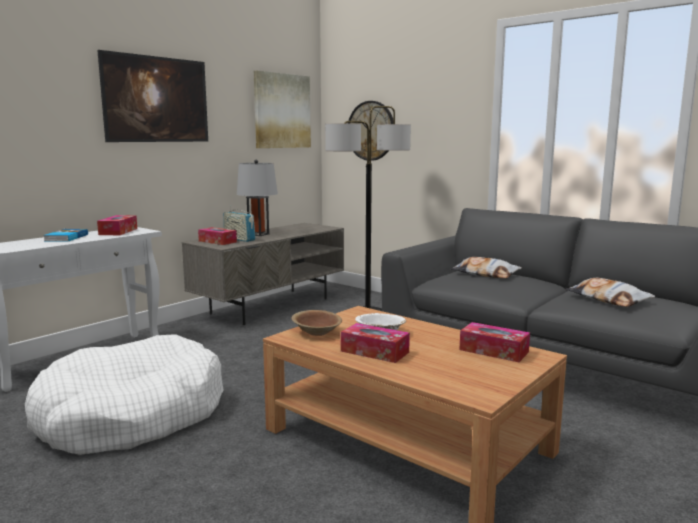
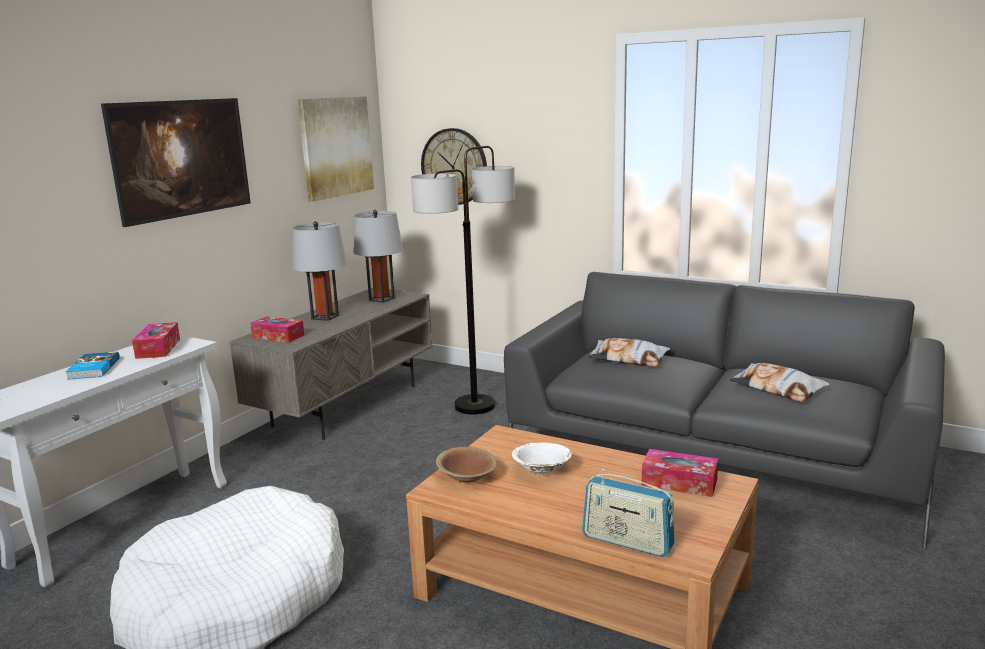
camera: 10 degrees left, 5 degrees up
radio [224,206,256,242] -> radio moved to [582,469,675,557]
tissue box [341,323,410,363] -> none
none -> grey table lamp [353,210,403,303]

